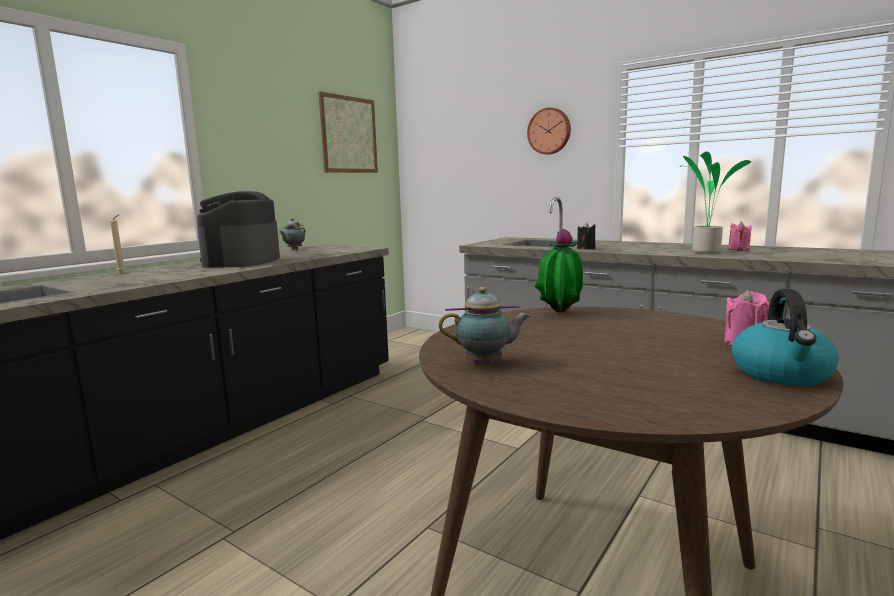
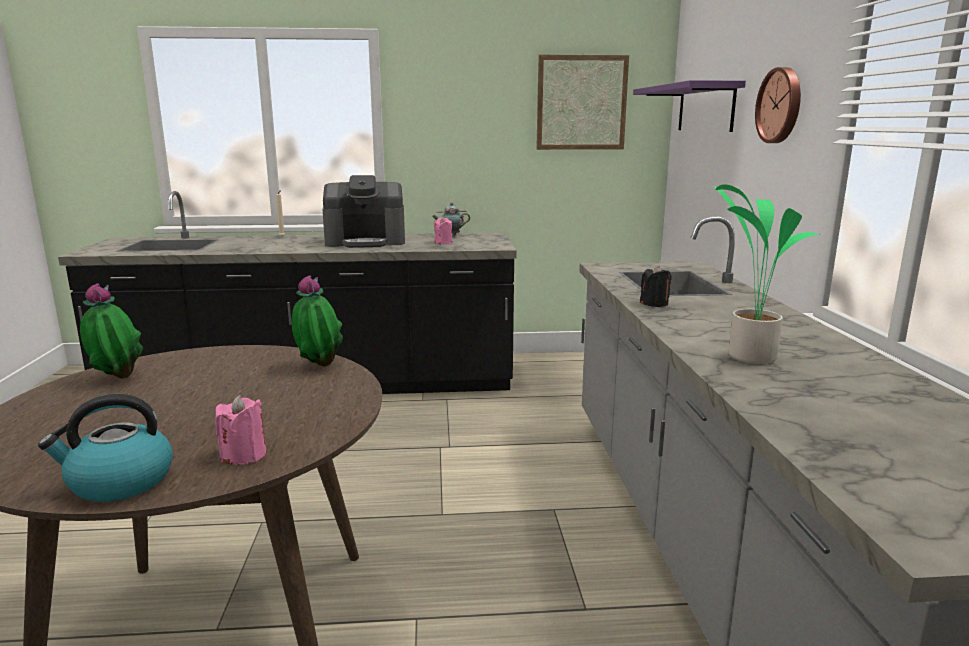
camera: 50 degrees right, 5 degrees up
coffee machine [197,191,280,268] -> coffee machine turned 150 degrees counterclockwise [322,175,405,248]
teapot [439,287,531,364] -> potted plant [80,283,143,379]
pink candle [728,221,751,251] -> pink candle moved to [434,217,452,244]
none -> purple shelf [633,80,746,132]

